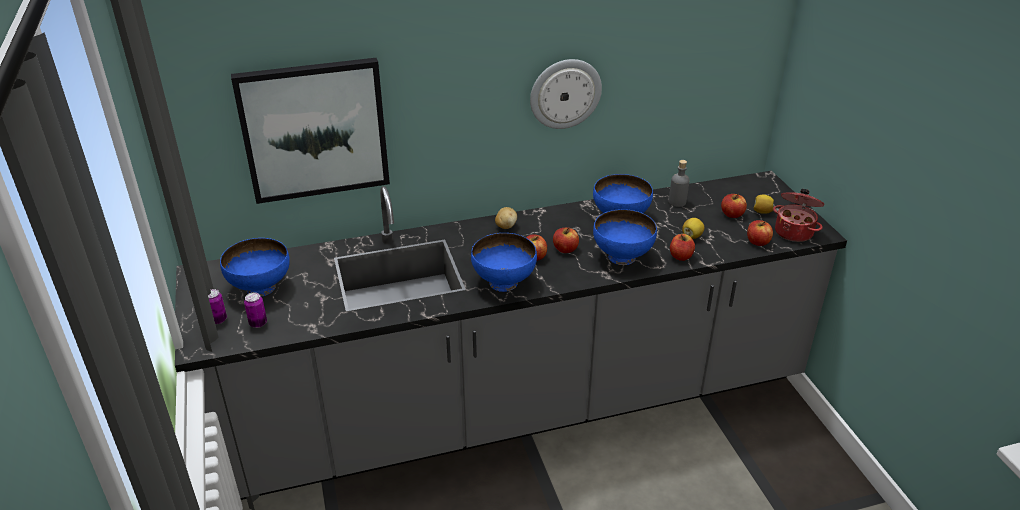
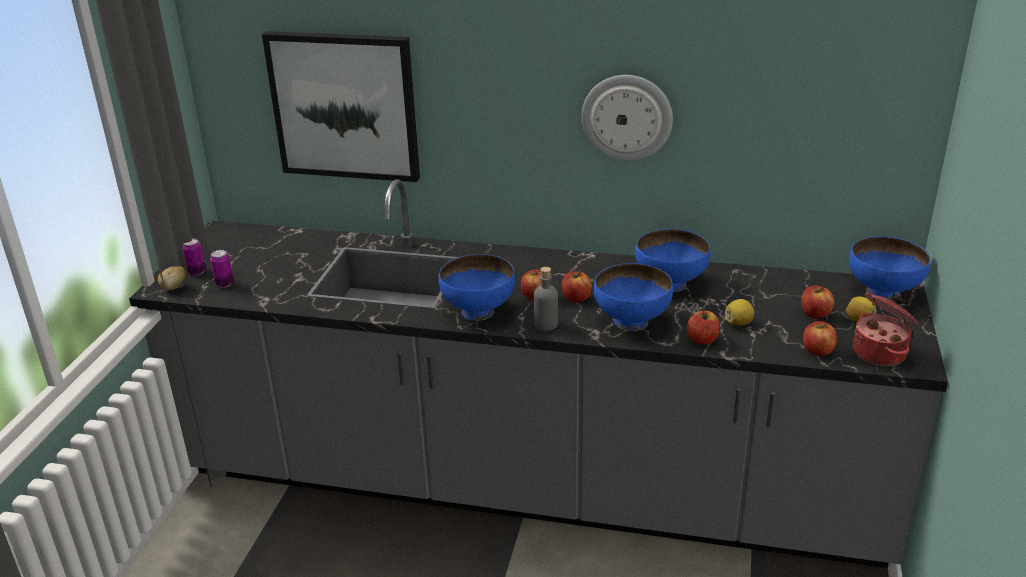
camera: 30 degrees right, 5 degrees down
blue bowl [220,238,290,296] -> blue bowl moved to [849,236,930,301]
potato [495,207,517,229] -> potato moved to [158,266,186,290]
grey bottle [669,160,690,207] -> grey bottle moved to [534,267,558,331]

